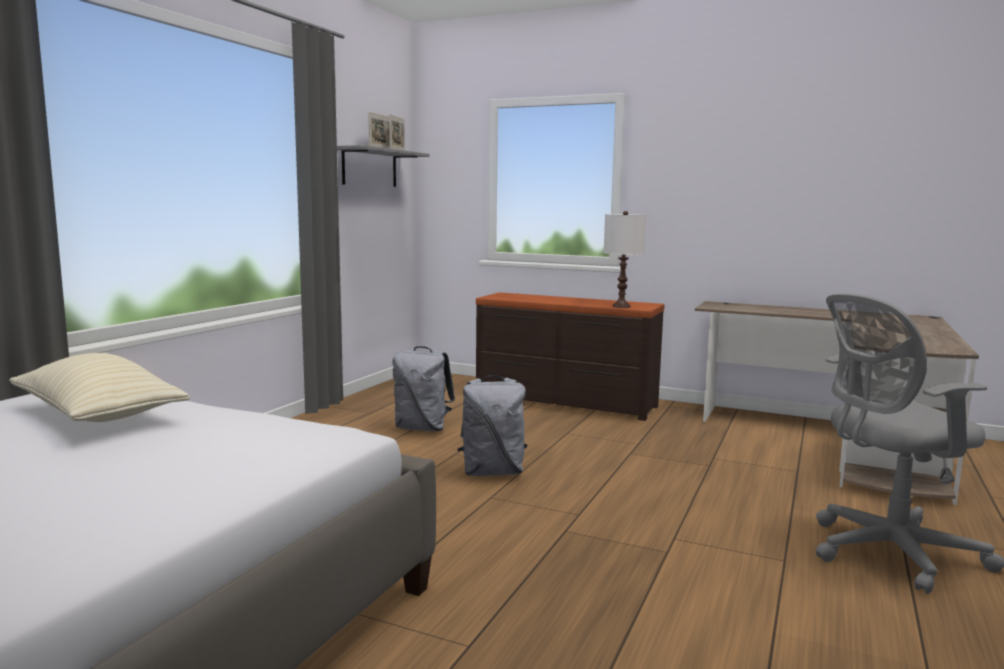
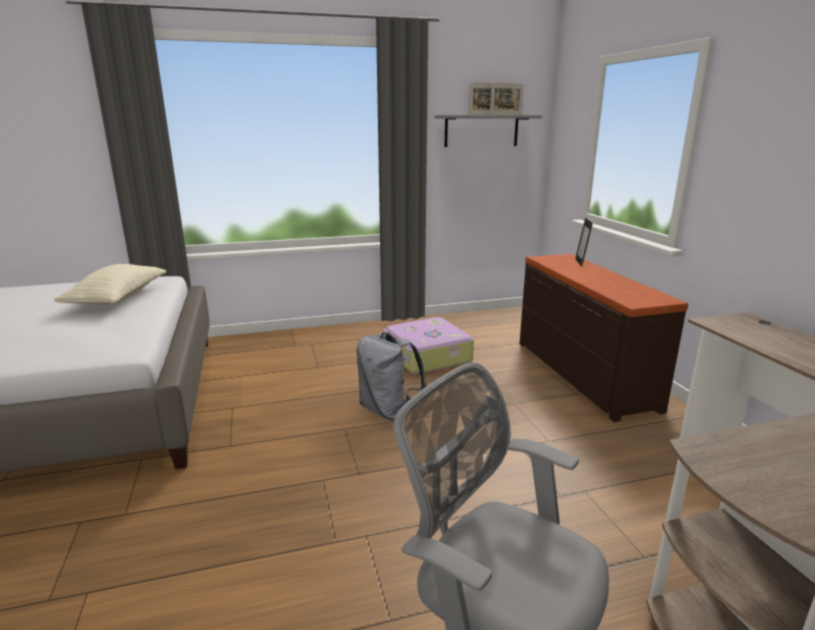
camera: 50 degrees right, 10 degrees up
grey backpack [392,346,455,431] -> suitcase [384,317,474,374]
white table lamp [604,211,646,308] -> none
none -> picture frame [575,218,593,267]

